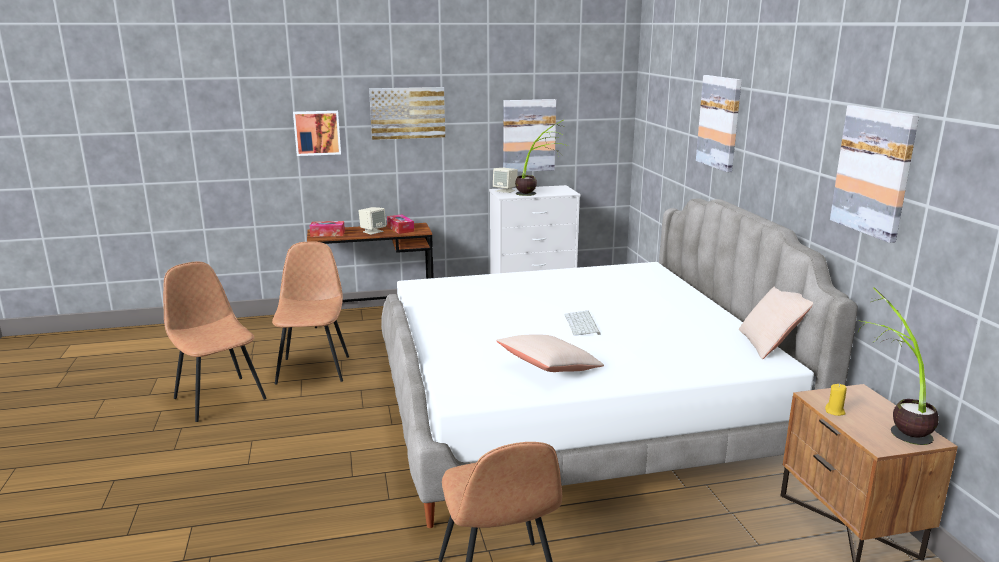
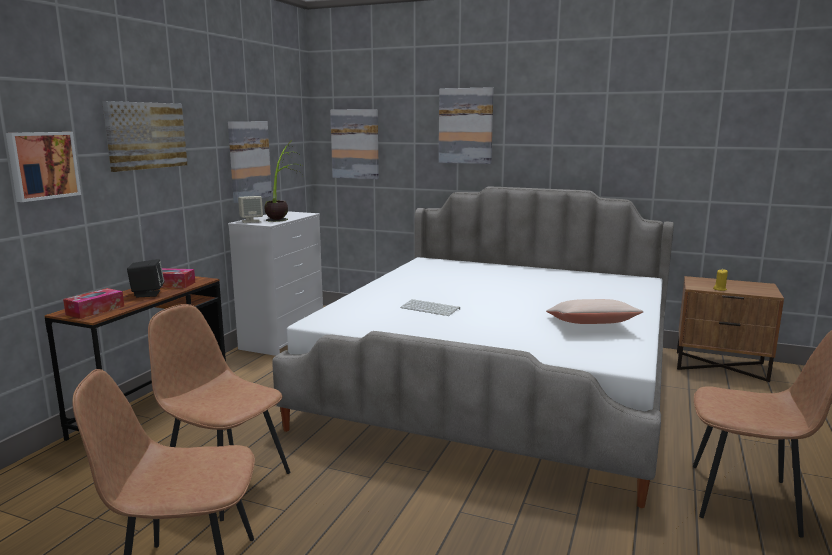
camera: 55 degrees left, 5 degrees down
beige speaker [359,207,386,235] -> black speaker [127,259,164,297]
keyboard [565,311,601,336] -> keyboard moved to [400,299,460,316]
beige pillow [739,287,813,360] -> none
picture [830,105,919,243] -> picture moved to [330,109,379,179]
potted plant [858,287,939,445] -> none

